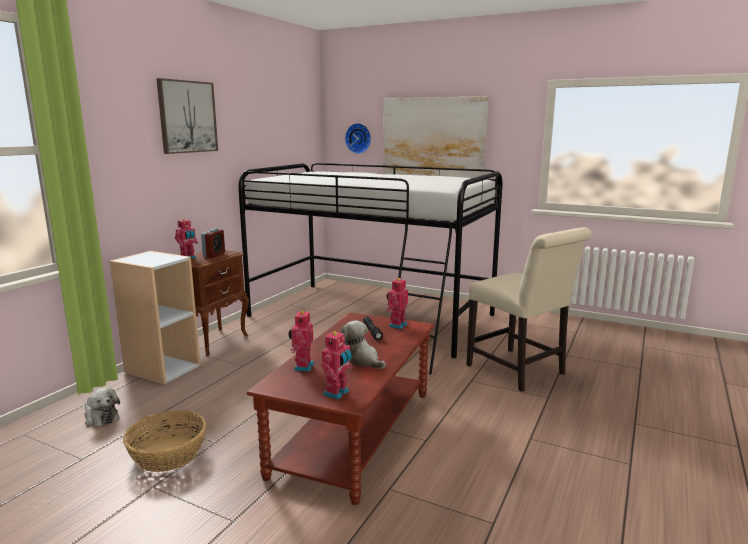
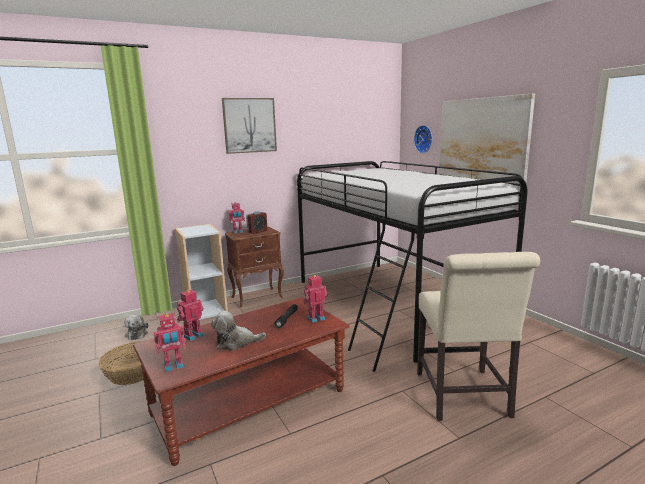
camera: 35 degrees right, 0 degrees up
plush toy [340,320,386,369] -> plush toy turned 90 degrees counterclockwise [211,311,266,351]

